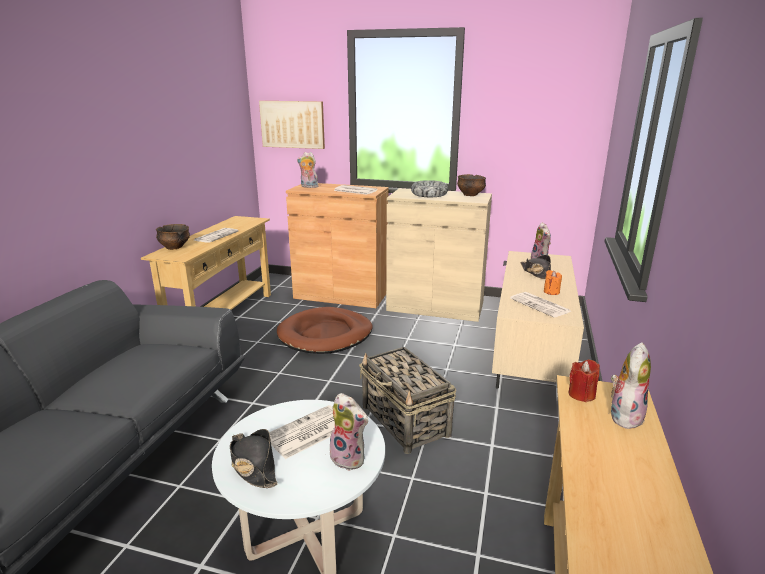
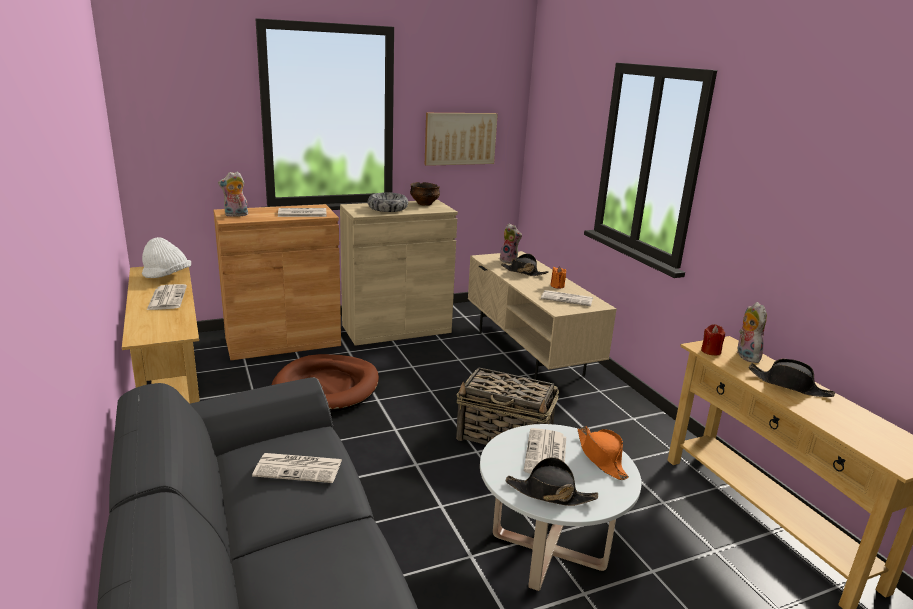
camera: 40 degrees left, 0 degrees up
bowl [156,224,190,250] -> none
picture [259,101,325,149] -> picture moved to [425,113,498,166]
plush toy [328,393,369,471] -> orange hat [578,426,629,480]
none -> white hat [142,237,191,278]
none -> newspaper [252,453,342,483]
none -> black hat [749,359,835,397]

